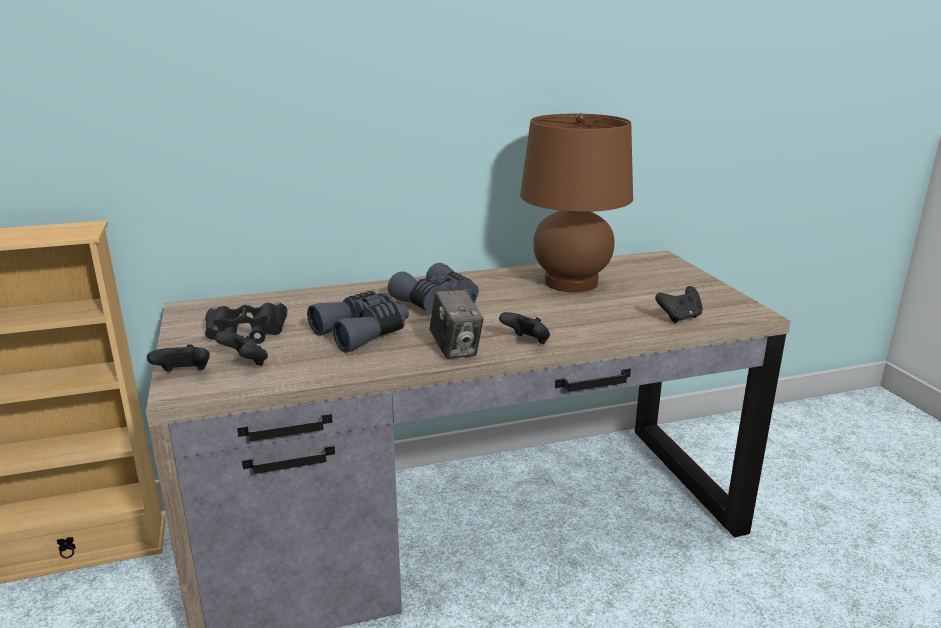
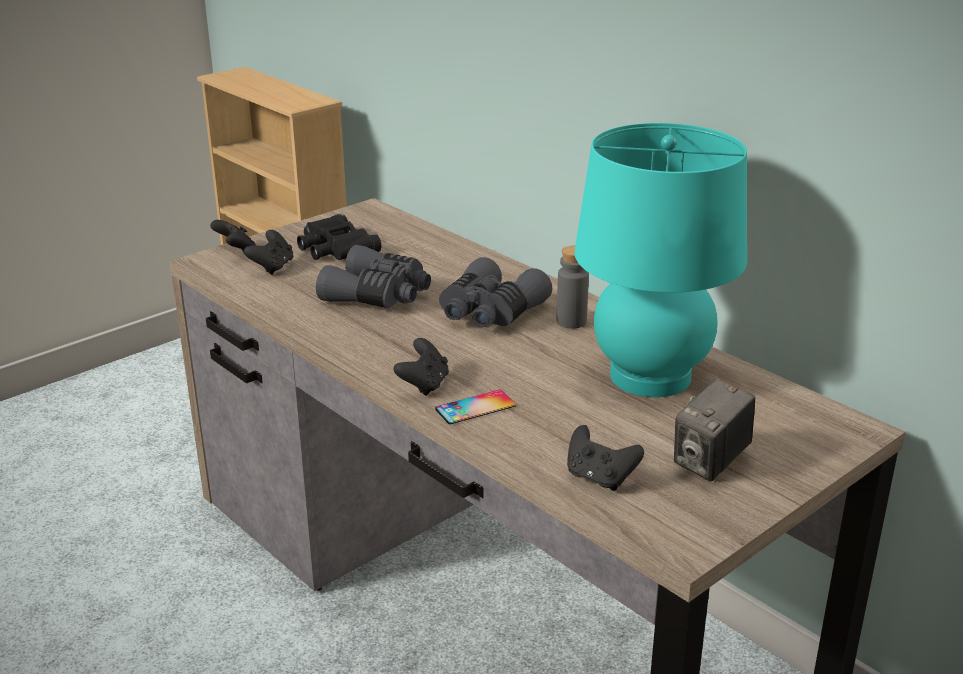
camera: 65 degrees right, 5 degrees up
camera [430,290,484,359] -> camera moved to [674,378,755,482]
brown table lamp [520,113,633,292] -> turquoise table lamp [574,123,747,397]
none -> phone [435,390,516,424]
none -> grey bottle [557,246,589,329]

